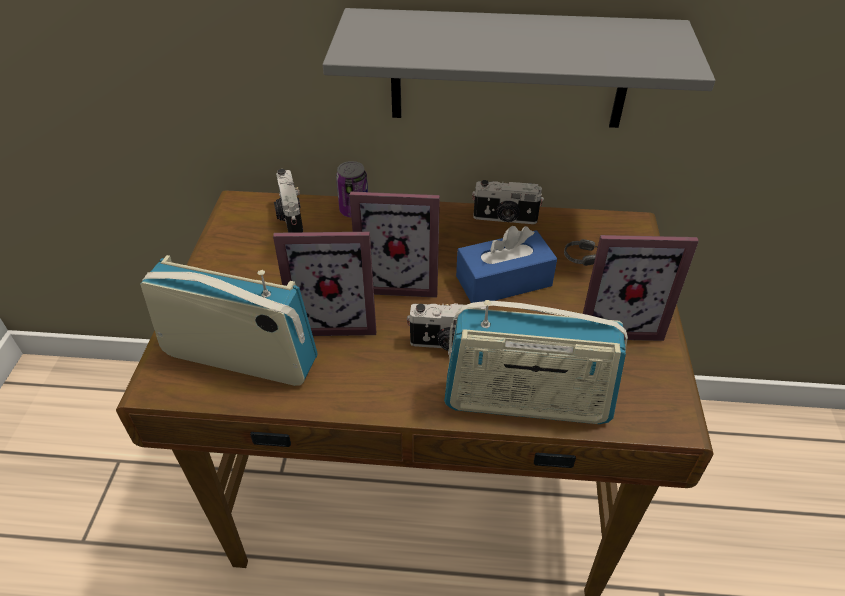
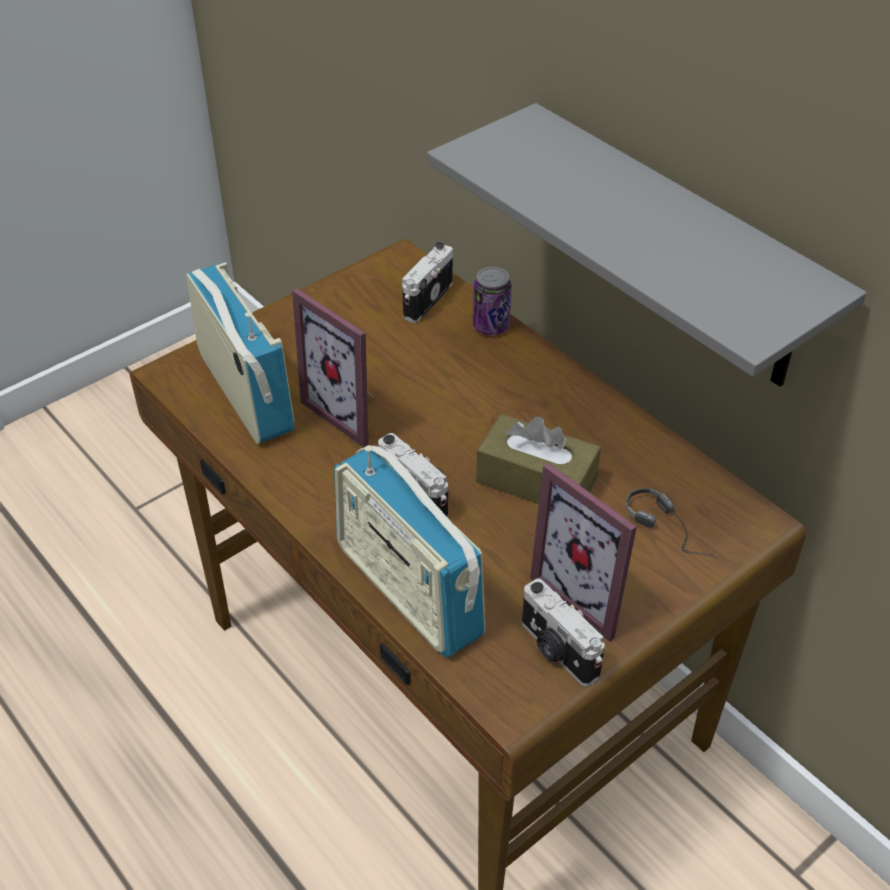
camera: 45 degrees right, 0 degrees up
picture frame [350,192,440,298] -> none
blue tissue box [456,226,557,303] -> brown tissue box [476,414,601,504]
camera [472,180,544,224] -> camera moved to [522,578,605,686]

